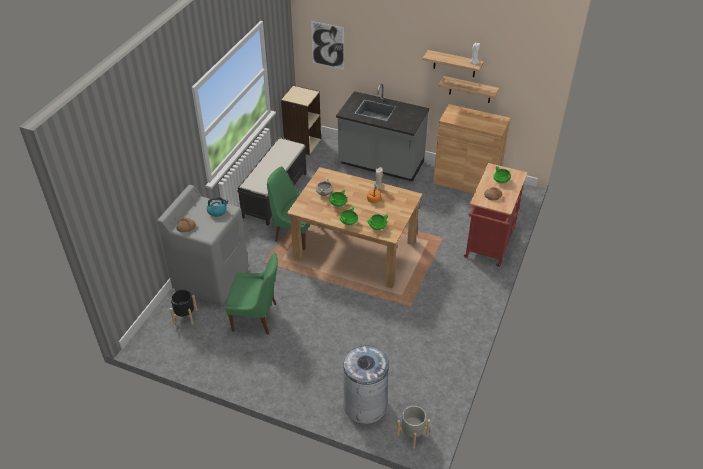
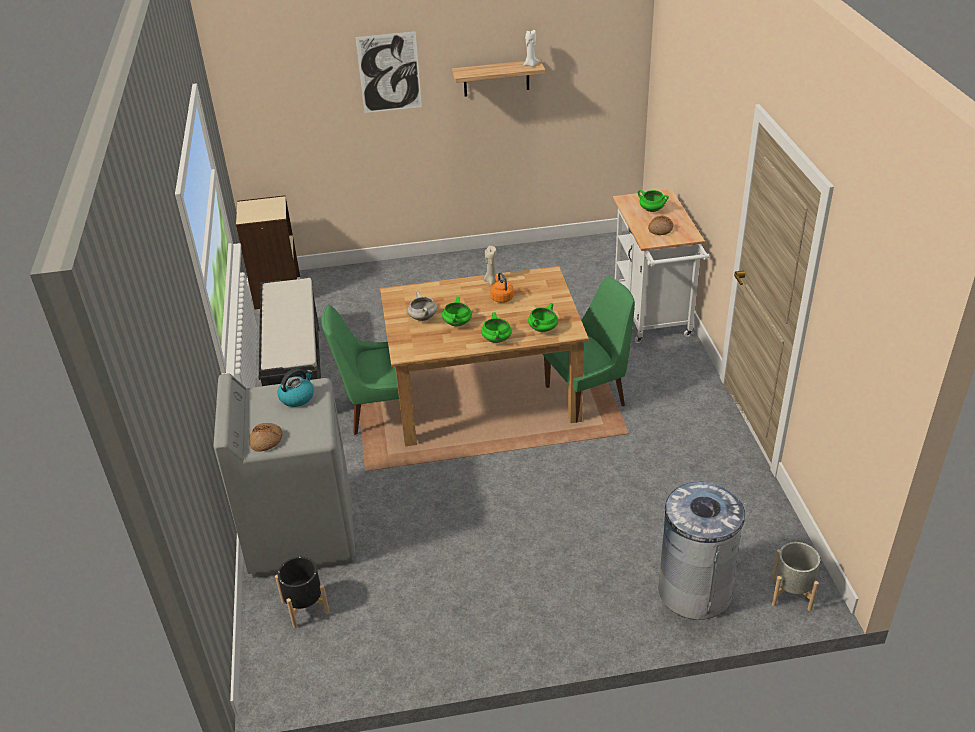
camera: 30 degrees left, 5 degrees down
green chair [226,253,278,335] -> green chair moved to [543,276,635,423]
picture [311,21,344,70] -> picture moved to [355,31,422,113]
grey counter [336,84,429,182] -> none
brown cabinet [433,104,510,194] -> none
shelf [439,76,499,103] -> none
red cart [464,163,528,267] -> white cart [613,189,709,343]

